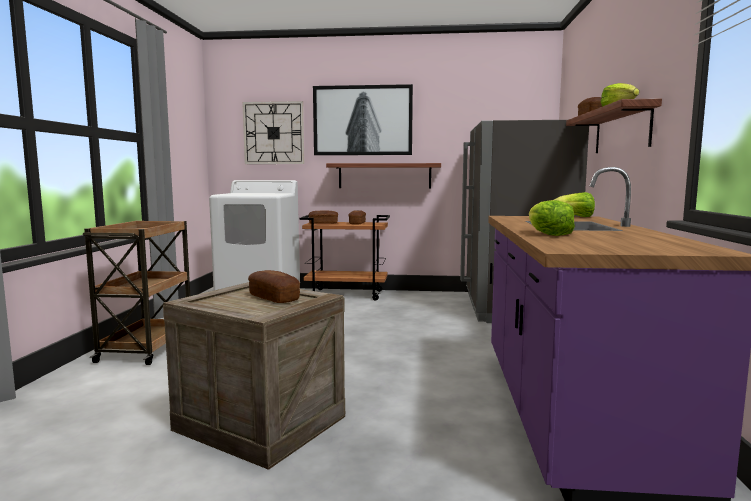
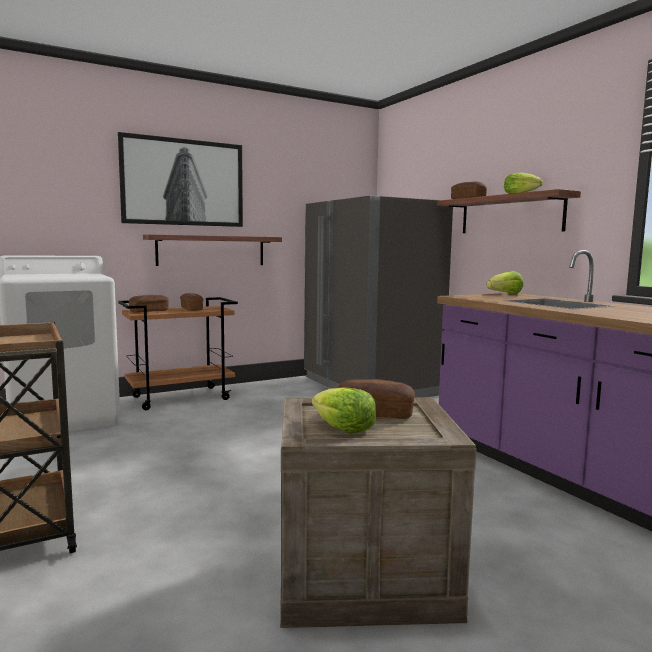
camera: 35 degrees left, 0 degrees up
wall clock [242,101,304,164] -> none
lettuce [529,200,575,236] -> lettuce moved to [312,387,376,434]

